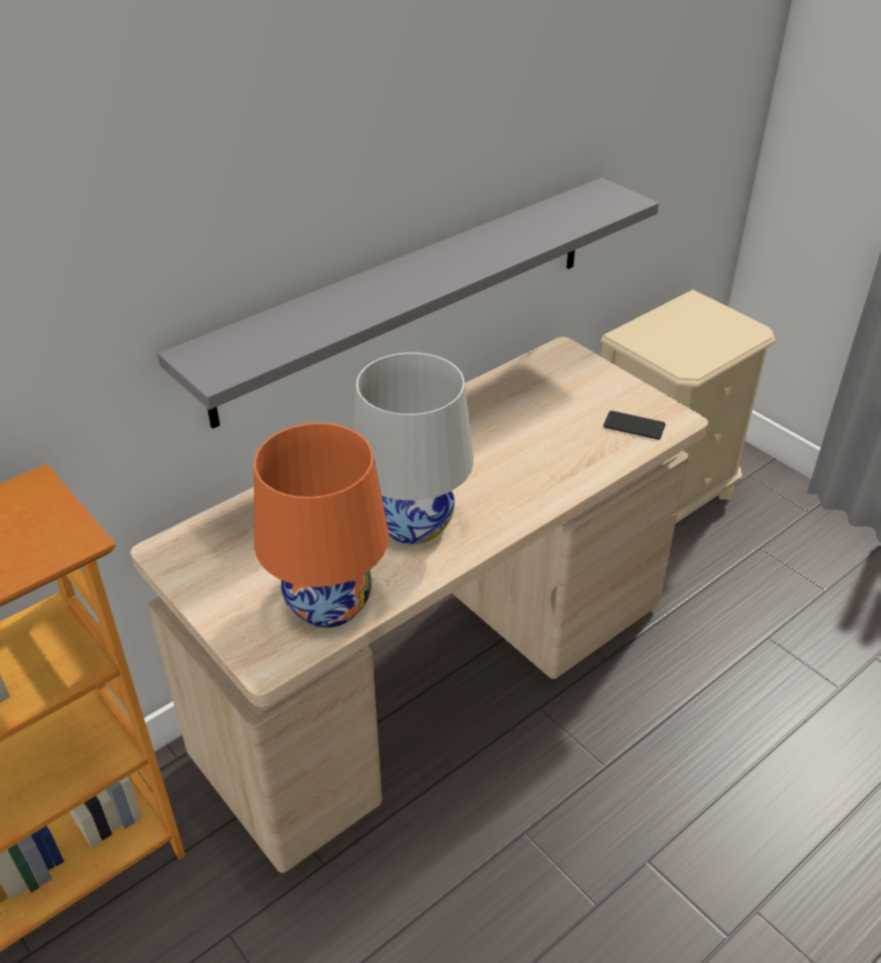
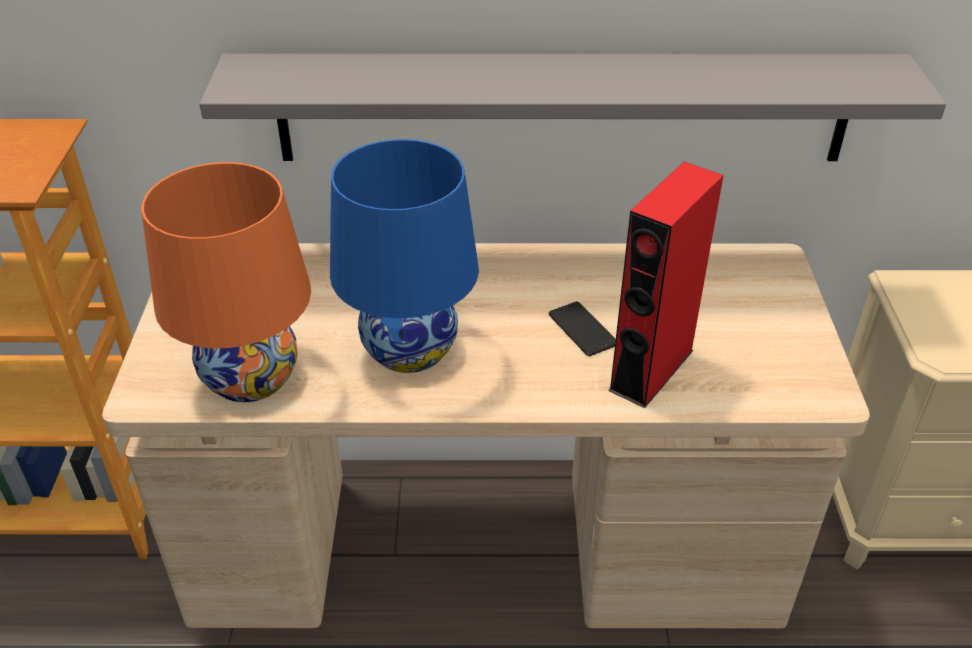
camera: 40 degrees right, 0 degrees up
white table lamp [353,352,474,544] -> blue table lamp [330,139,479,373]
phone [603,411,665,440] -> phone moved to [548,302,616,356]
none -> red speaker [608,162,724,408]

